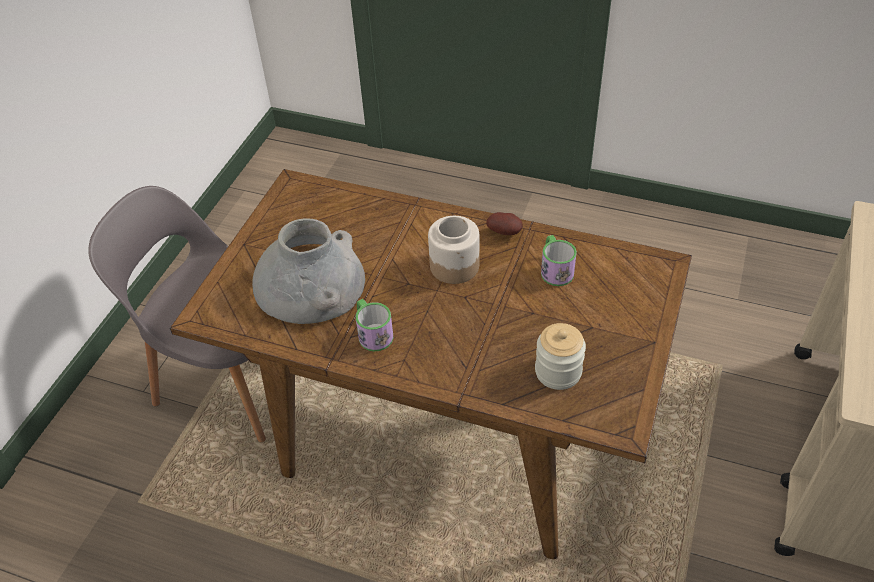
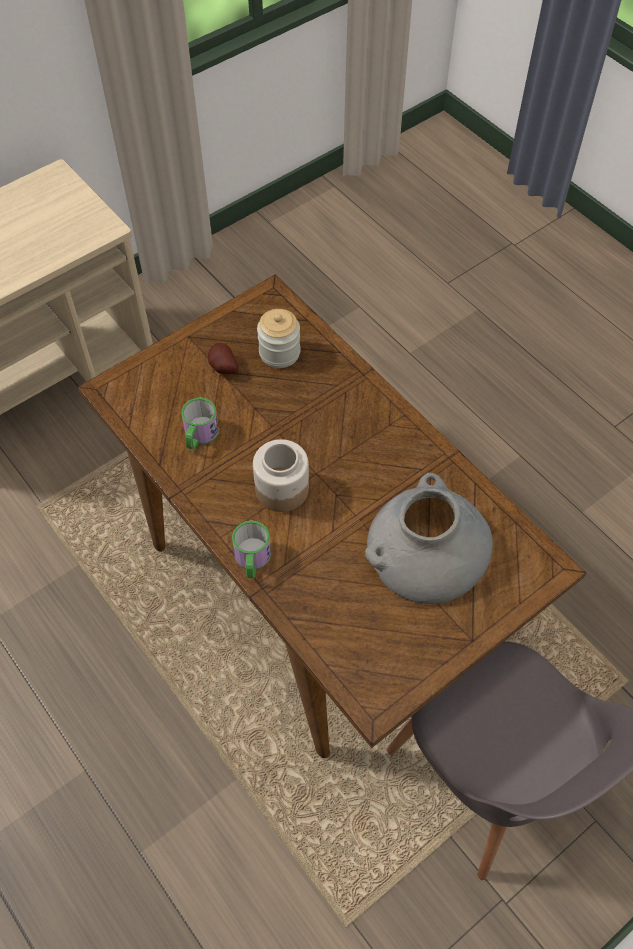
camera: 150 degrees left, 10 degrees up
mug [356,299,393,351] -> mug moved to [232,521,271,578]
potato [486,212,523,235] -> potato moved to [208,343,239,374]

